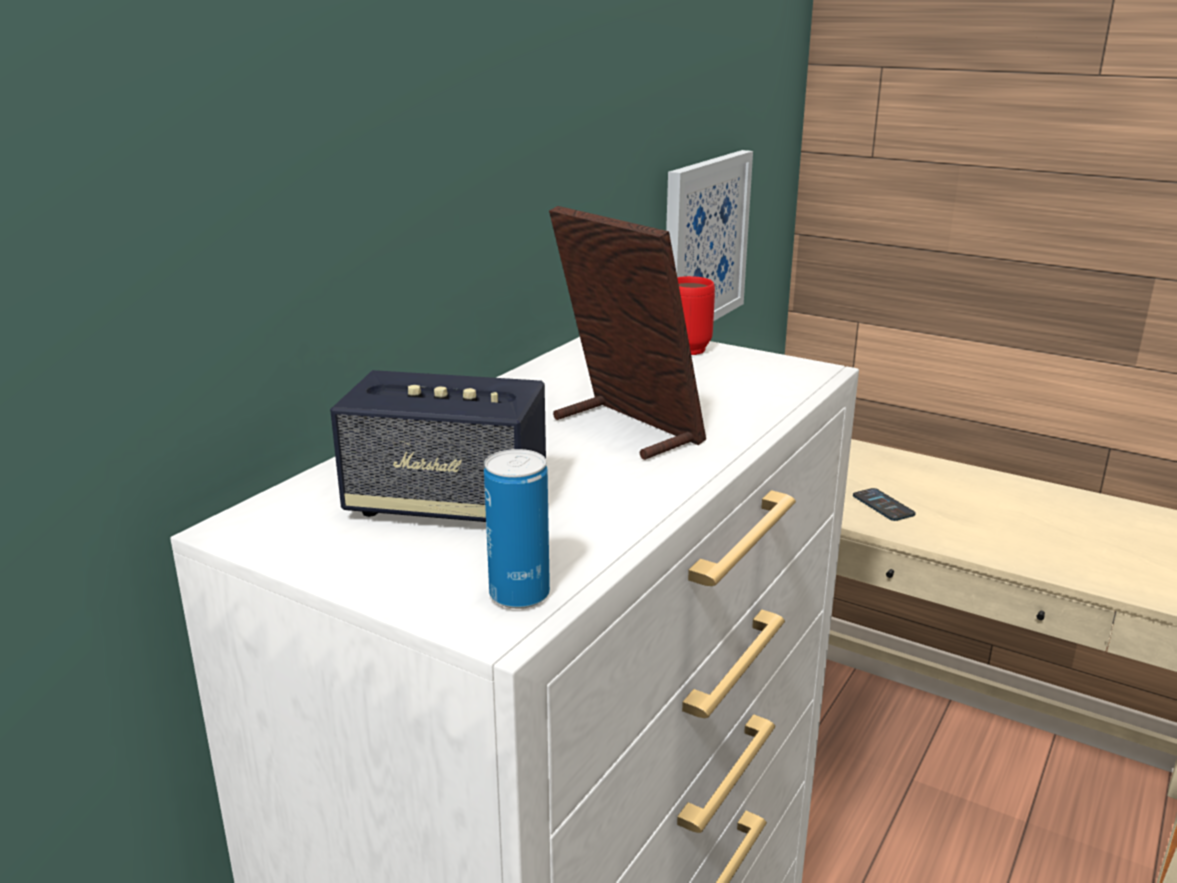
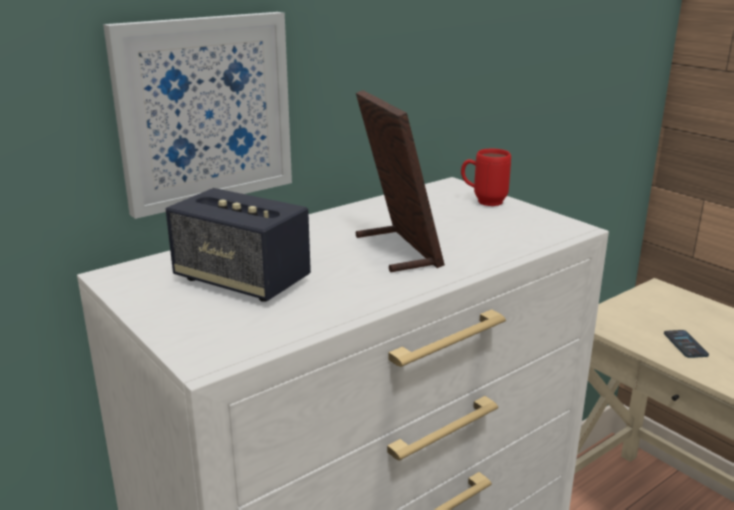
camera: 20 degrees right, 0 degrees up
can [484,449,550,609] -> none
picture [666,150,753,321] -> picture moved to [103,12,292,219]

